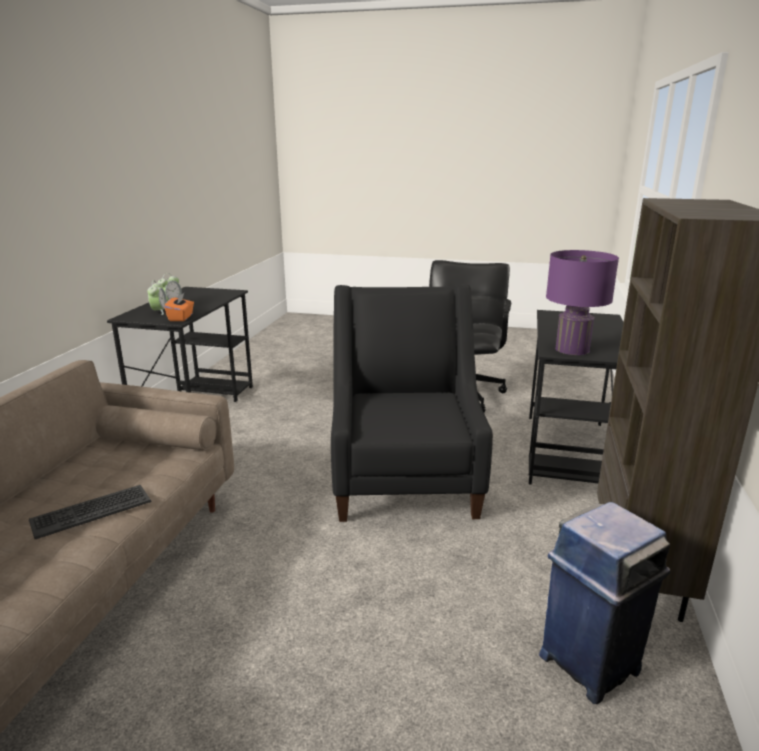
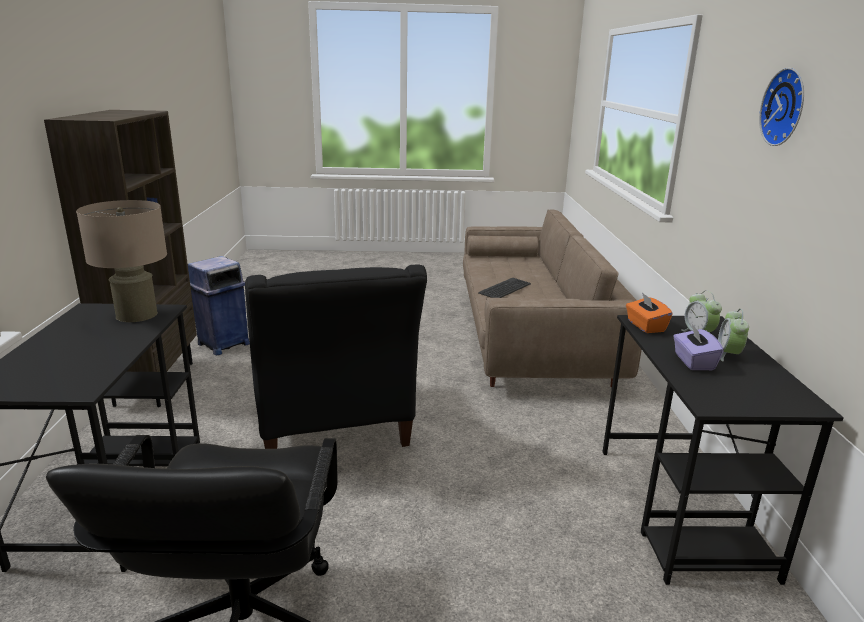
camera: 165 degrees right, 0 degrees up
purple table lamp [546,250,619,355] -> beige table lamp [76,200,167,322]
none -> purple tissue box [673,324,724,370]
none -> wall clock [759,68,804,146]

